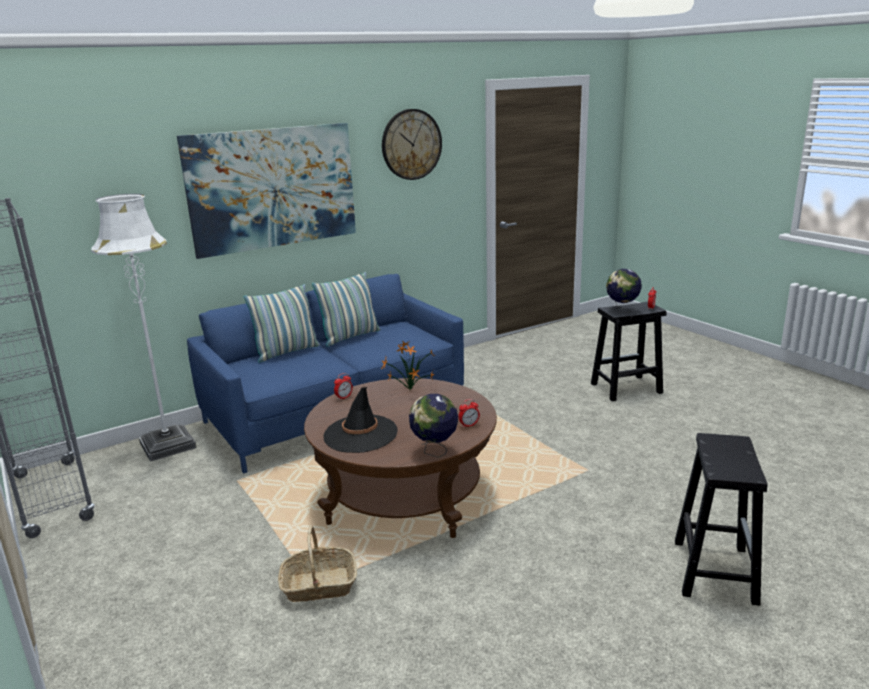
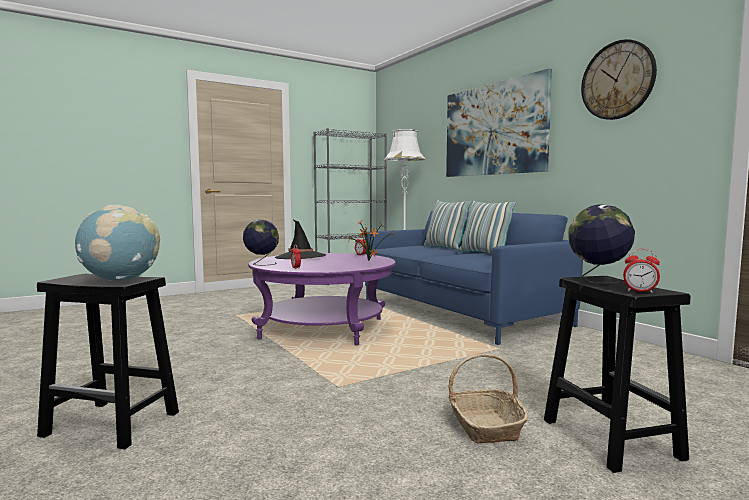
camera: 90 degrees right, 15 degrees down
basket [278,526,357,602] -> basket moved to [448,354,528,444]
brown coffee table [304,378,497,538] -> purple coffee table [248,253,396,346]
none -> globe [75,205,160,281]

